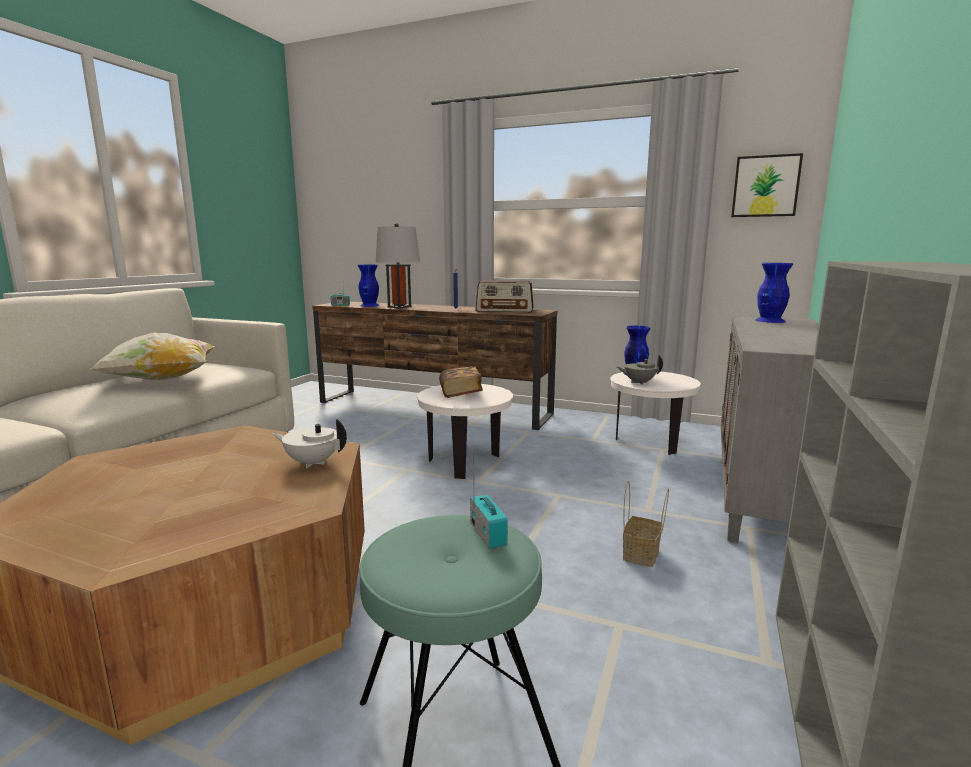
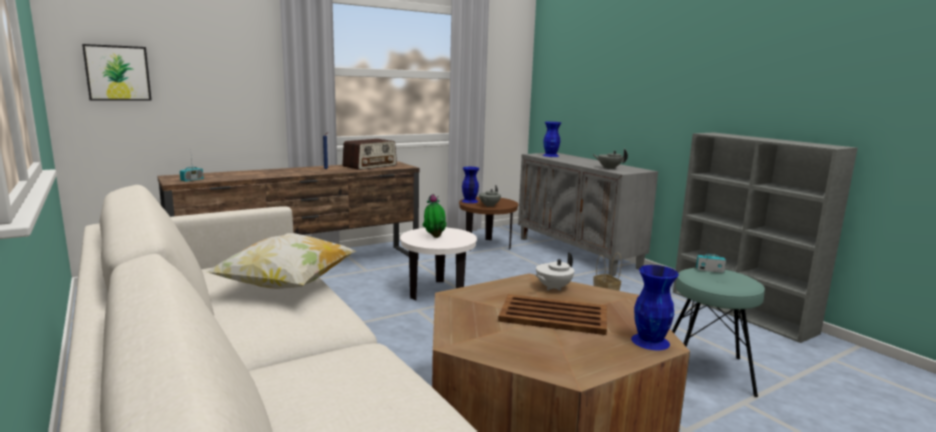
camera: 55 degrees left, 0 degrees up
blue vase [358,265,380,307] -> blue vase moved to [631,265,679,350]
grey table lamp [375,223,420,308] -> none
book [439,366,483,398] -> potted plant [422,194,447,238]
white side table [610,371,701,455] -> brown side table [459,197,519,251]
picture [731,153,803,217] -> picture moved to [82,44,152,101]
none -> brown tray [498,294,607,335]
none -> grey teapot [593,149,628,169]

